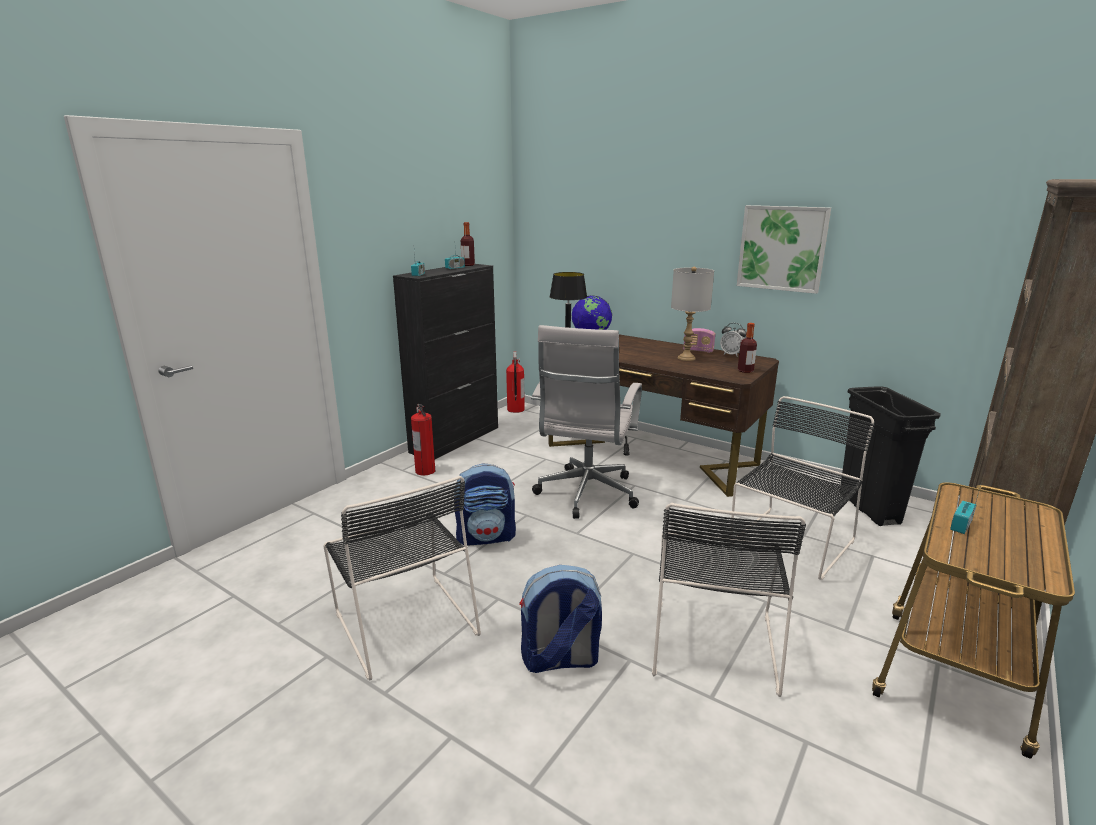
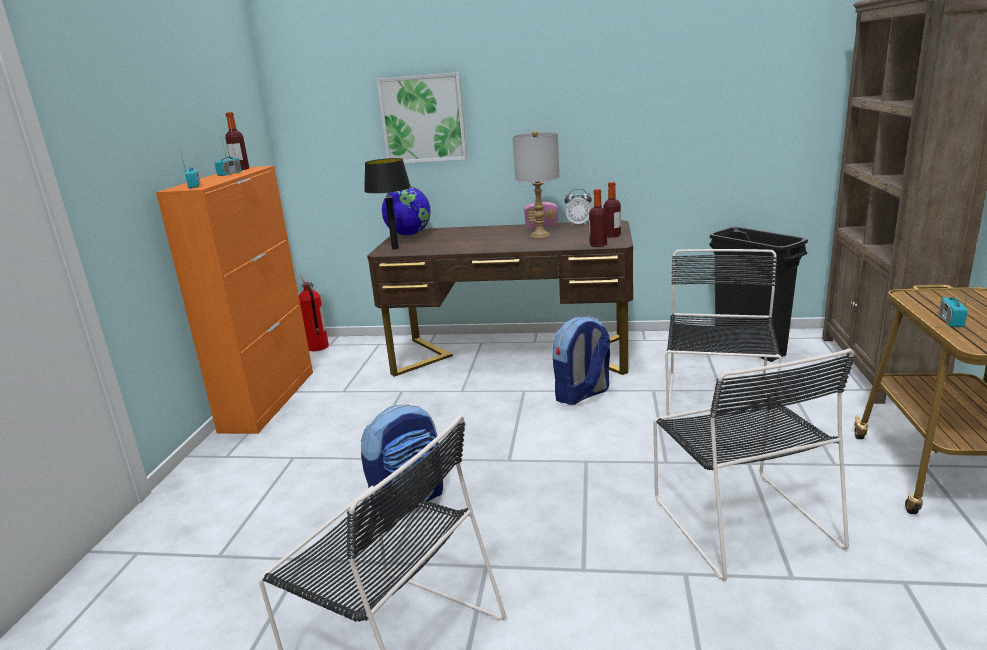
camera: 25 degrees left, 0 degrees up
black cabinet [393,264,498,459] -> orange cabinet [156,166,313,434]
fire extinguisher [411,404,435,476] -> none
backpack [519,565,602,673] -> backpack moved to [553,316,610,405]
white office chair [531,325,642,519] -> none
picture [737,205,831,294] -> picture moved to [376,72,467,163]
none -> bottle [589,189,607,247]

